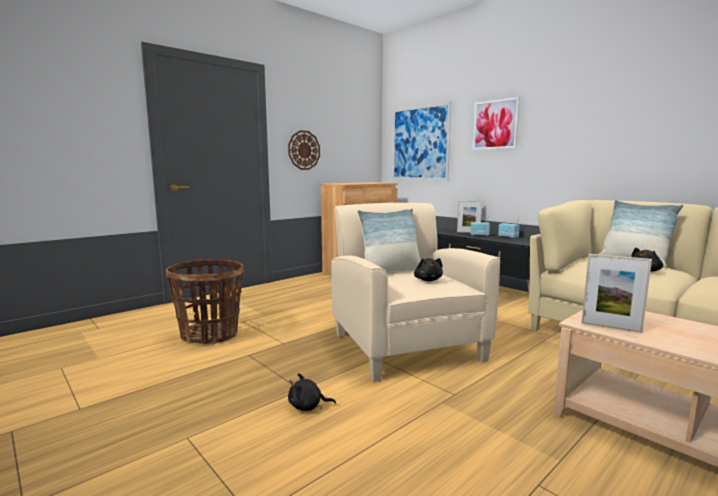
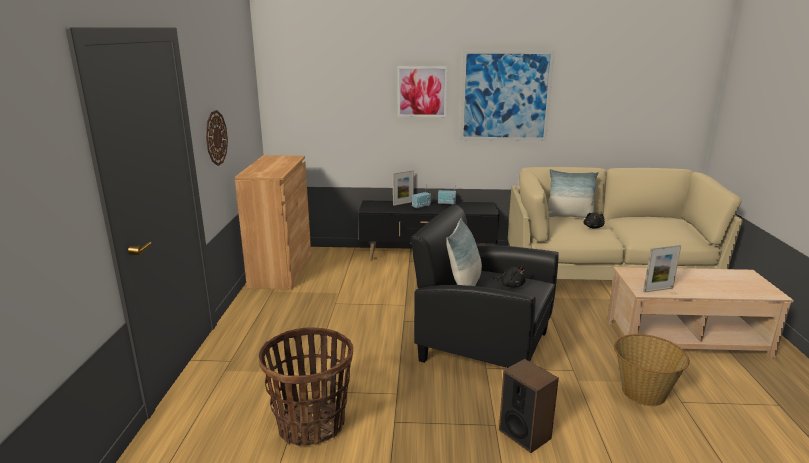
camera: 45 degrees left, 10 degrees up
black plush toy [288,373,336,411] -> speaker [499,359,559,453]
beige armchair [331,203,500,382] -> black armchair [410,205,559,368]
picture [392,101,451,181] -> picture moved to [460,50,555,141]
none -> basket [614,334,690,406]

